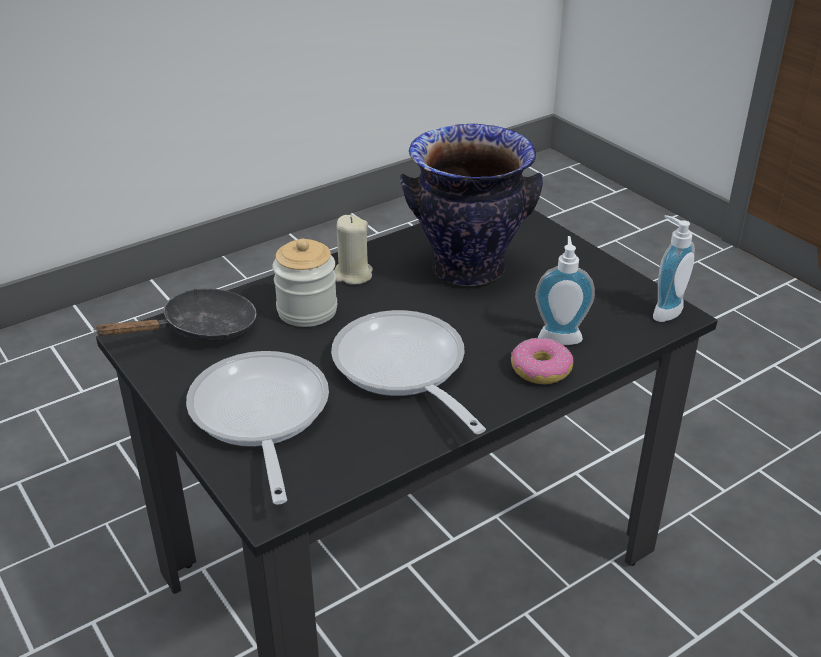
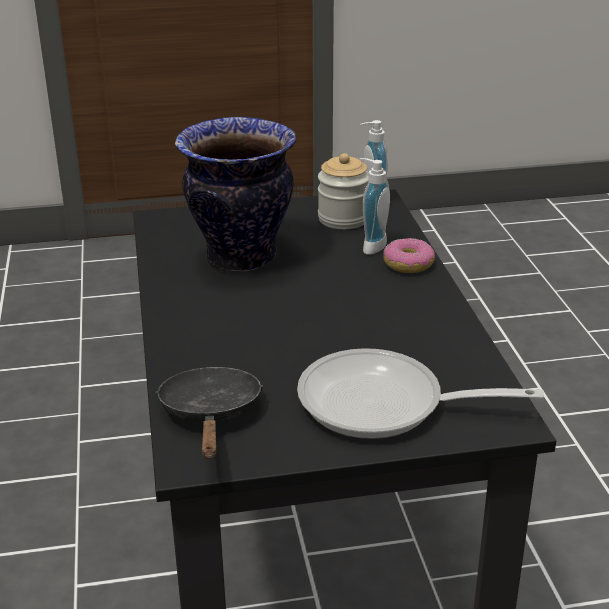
camera: 65 degrees left, 5 degrees down
jar [272,239,337,327] -> jar moved to [318,153,369,229]
frying pan [331,310,486,434] -> none
beige candle [334,215,373,285] -> none

